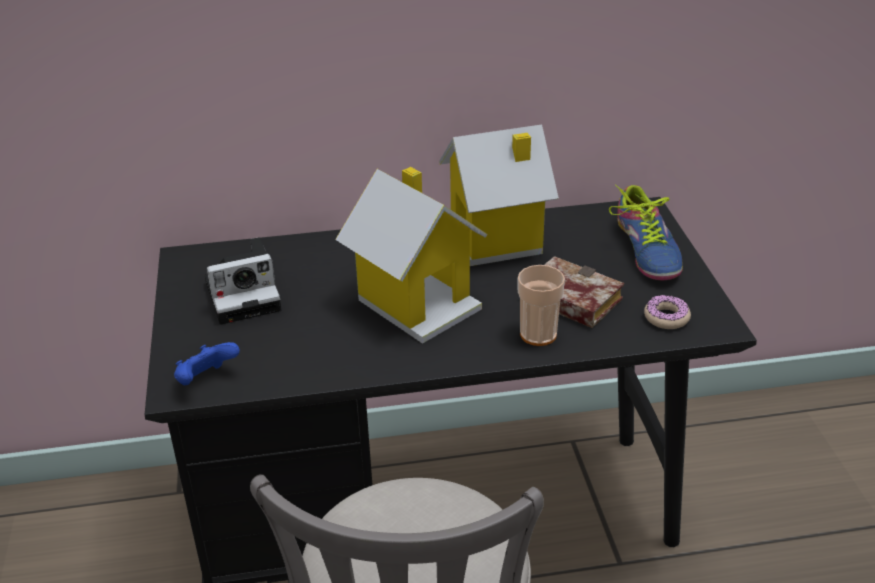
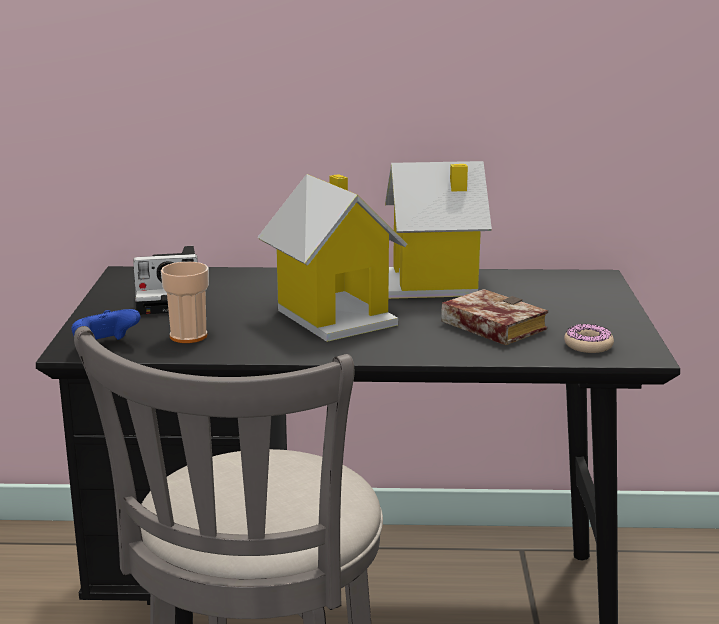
camera: 10 degrees right, 15 degrees down
cup [518,265,565,346] -> cup moved to [161,262,209,343]
shoe [609,184,683,281] -> none

